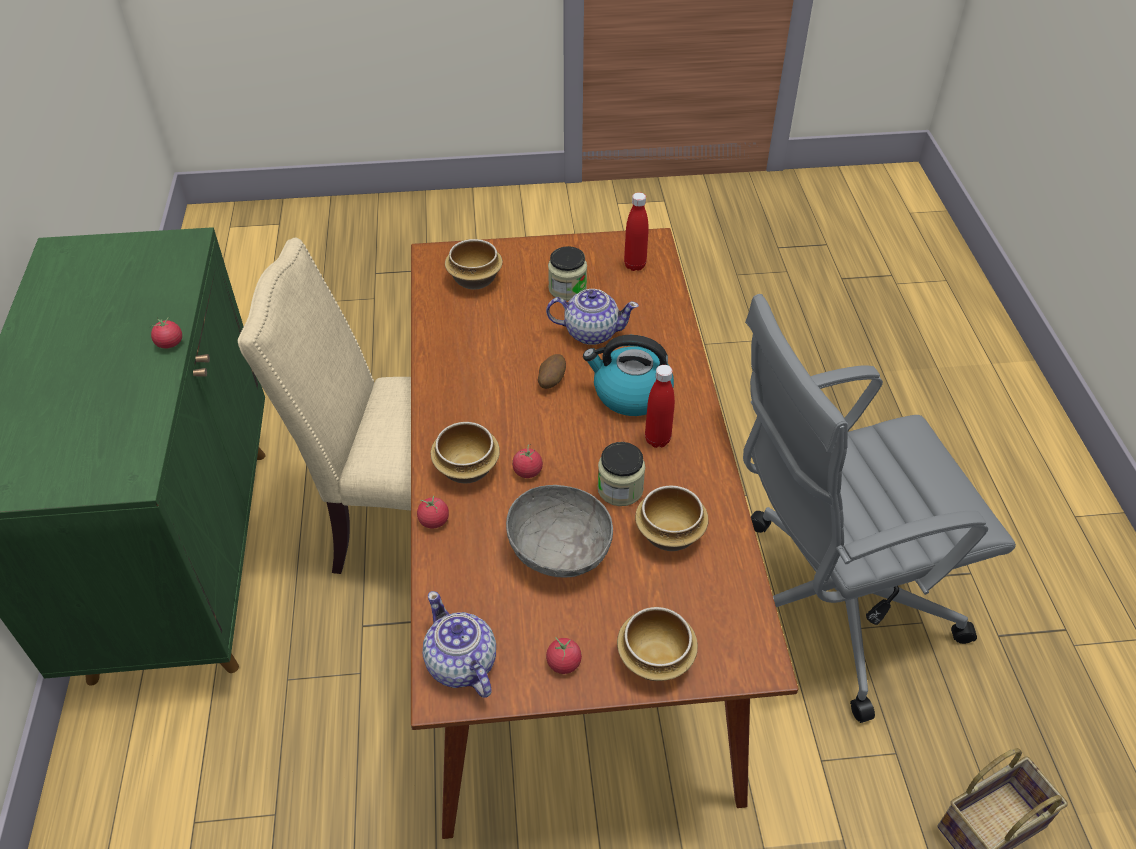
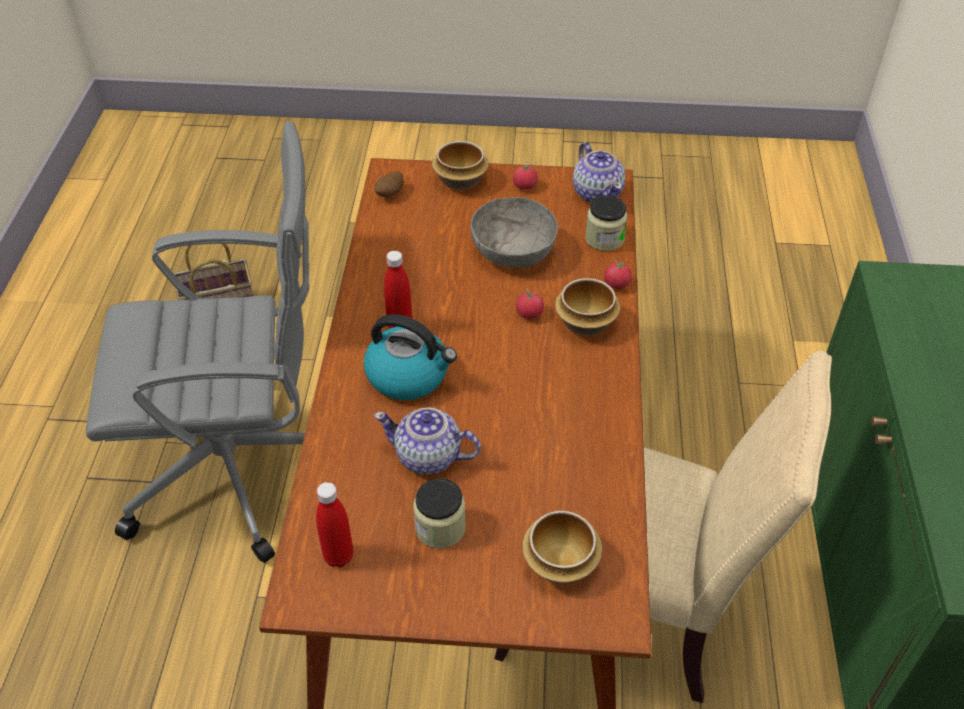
camera: 170 degrees left, 0 degrees up
tomato [150,317,182,349] -> none
potato [538,354,566,389] -> potato moved to [374,171,404,197]
jar [598,442,645,506] -> jar moved to [585,195,627,251]
bowl [635,486,709,551] -> none

